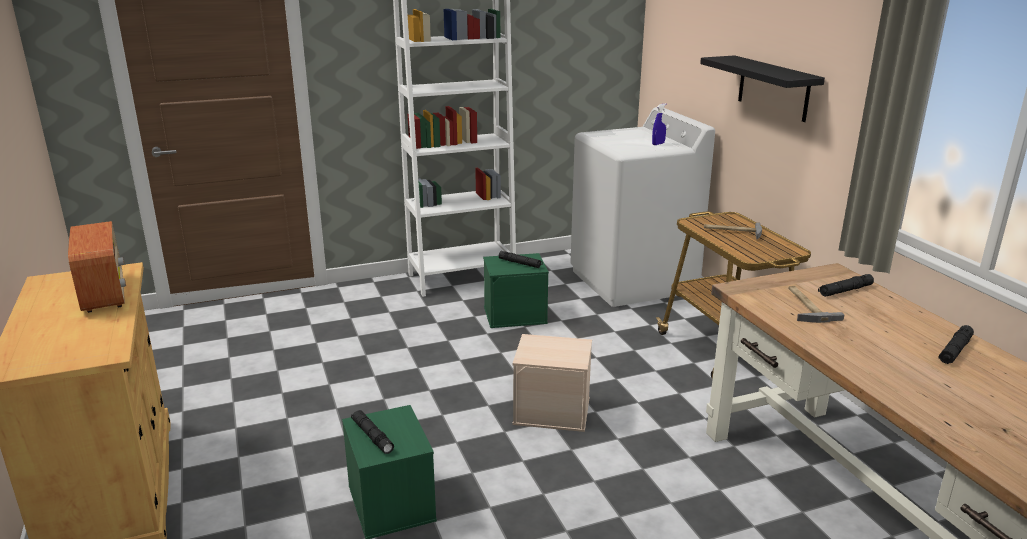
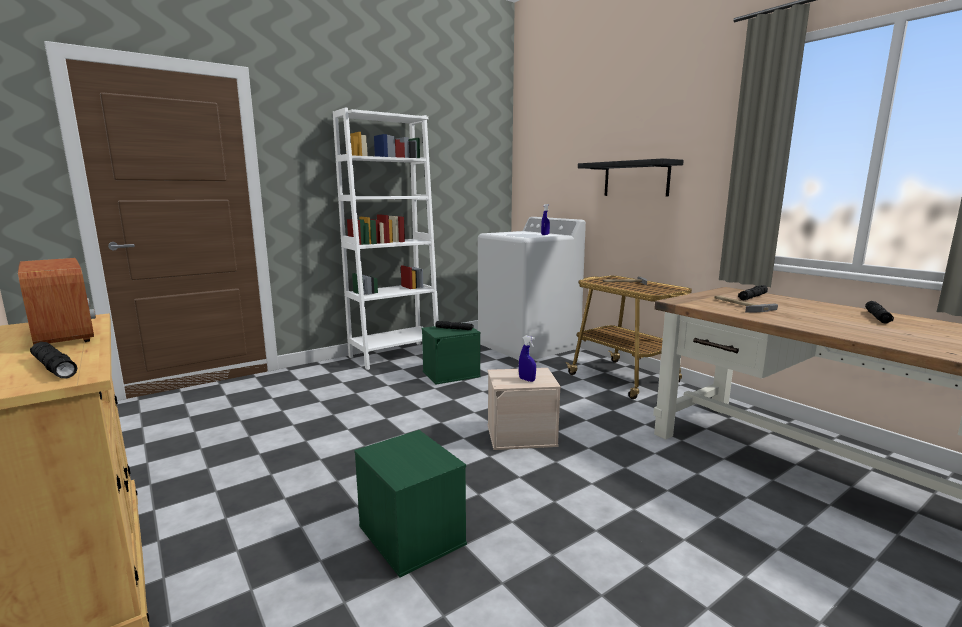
camera: 15 degrees left, 10 degrees down
black flashlight [351,410,394,454] -> black flashlight moved to [30,342,77,379]
none -> blue spray bottle [519,336,536,382]

